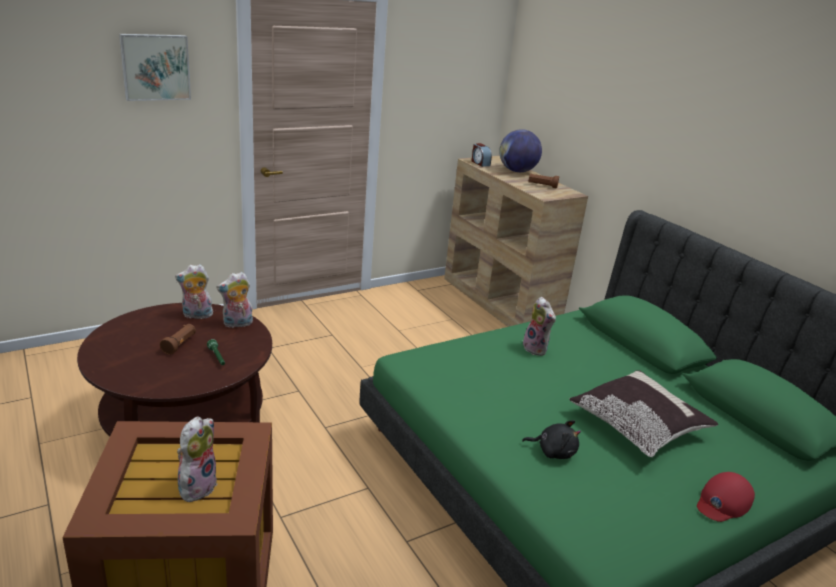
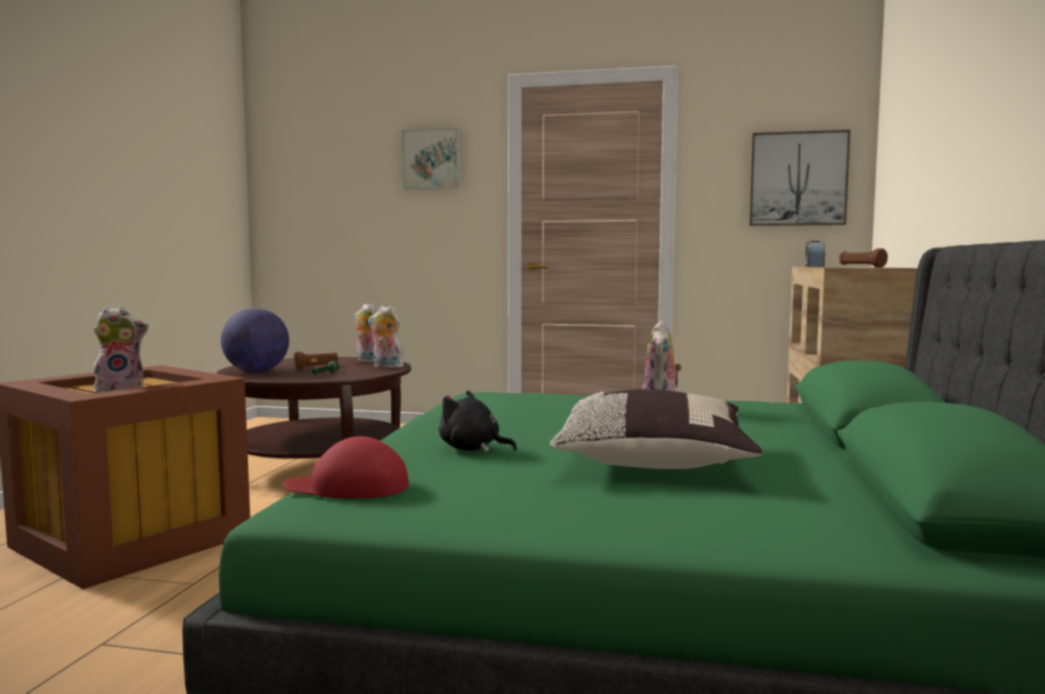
camera: 45 degrees right, 20 degrees down
globe [499,129,542,172] -> globe moved to [221,308,289,373]
black plush toy [522,420,581,459] -> black plush toy turned 150 degrees clockwise [439,390,517,452]
red cap [697,472,755,522] -> red cap moved to [283,436,409,499]
none -> picture [749,130,850,226]

